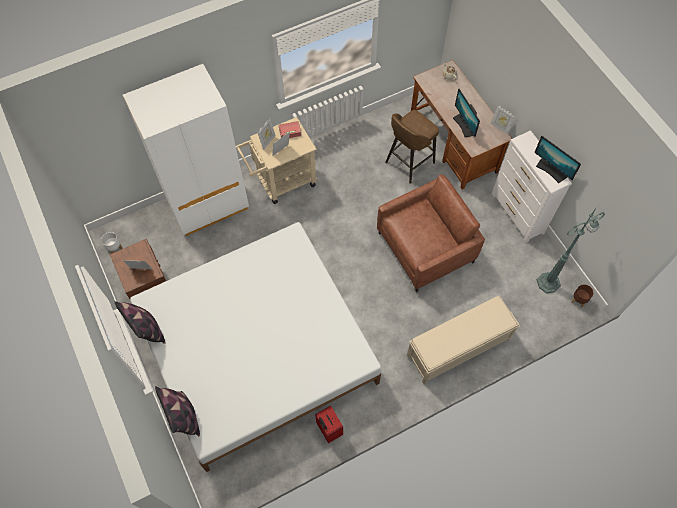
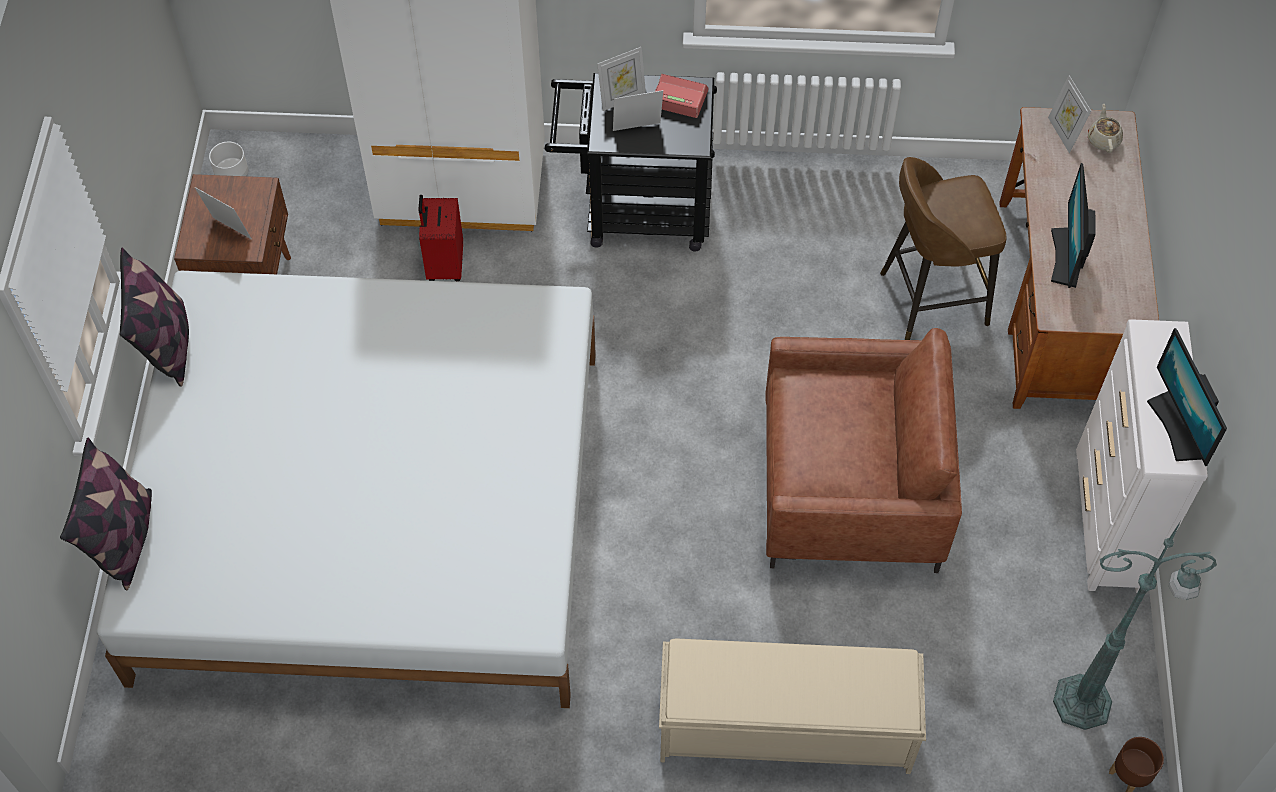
camera: 30 degrees right, 5 degrees down
beige cart [236,117,317,204] -> black cart [545,73,717,252]
red suitcase [315,406,343,443] -> red suitcase moved to [419,195,463,281]
picture frame [491,105,515,134] -> picture frame moved to [1048,75,1091,153]

